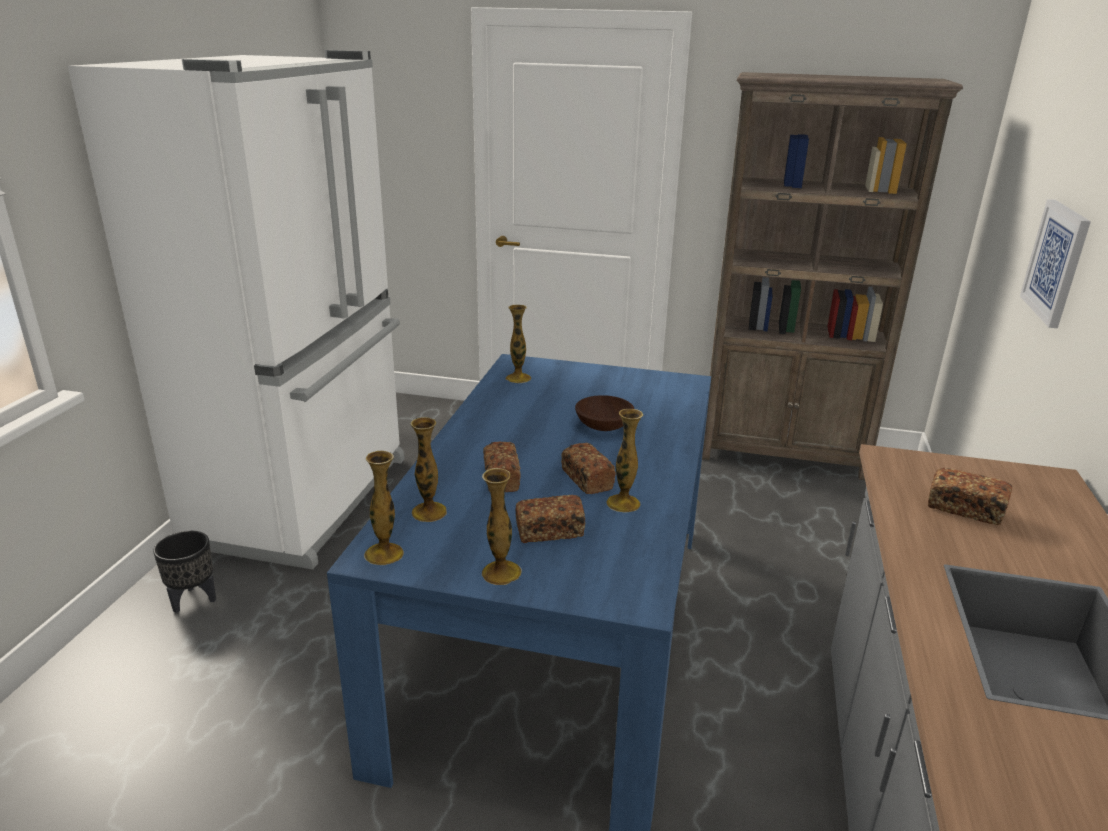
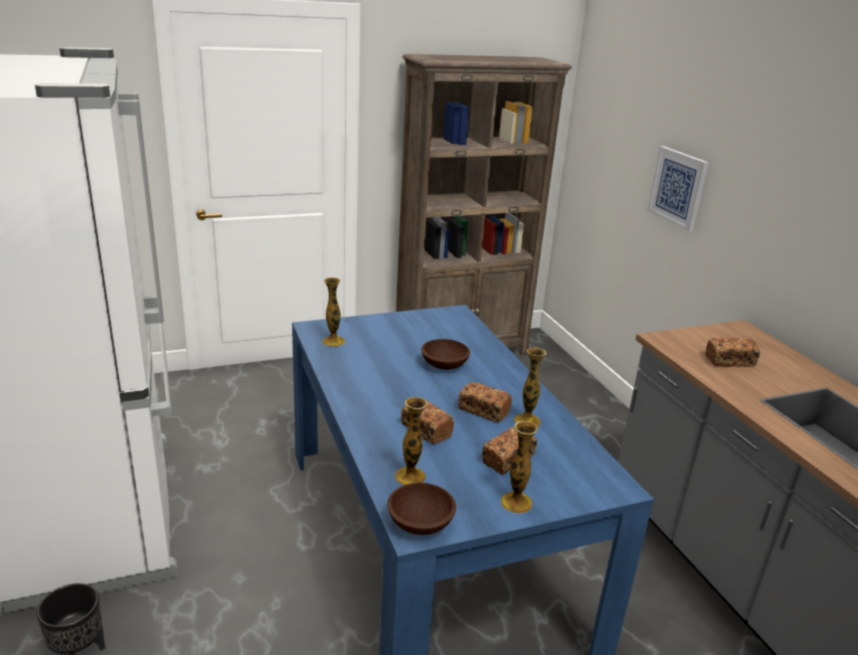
camera: 35 degrees left, 0 degrees up
vase [364,451,404,565] -> brown bowl [387,483,456,535]

